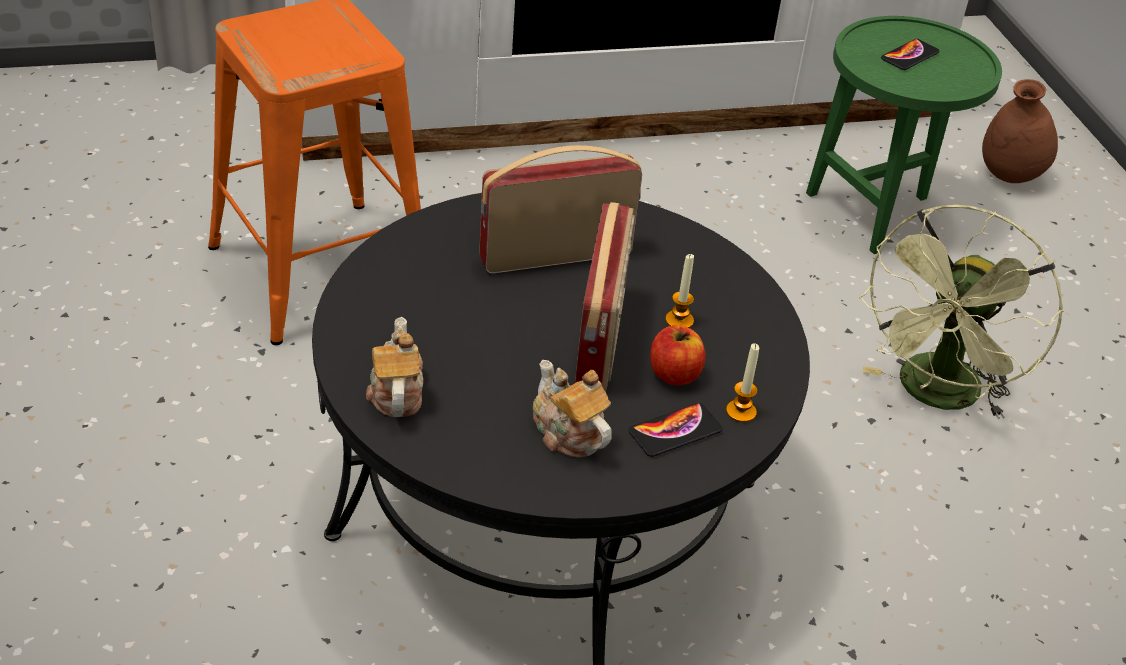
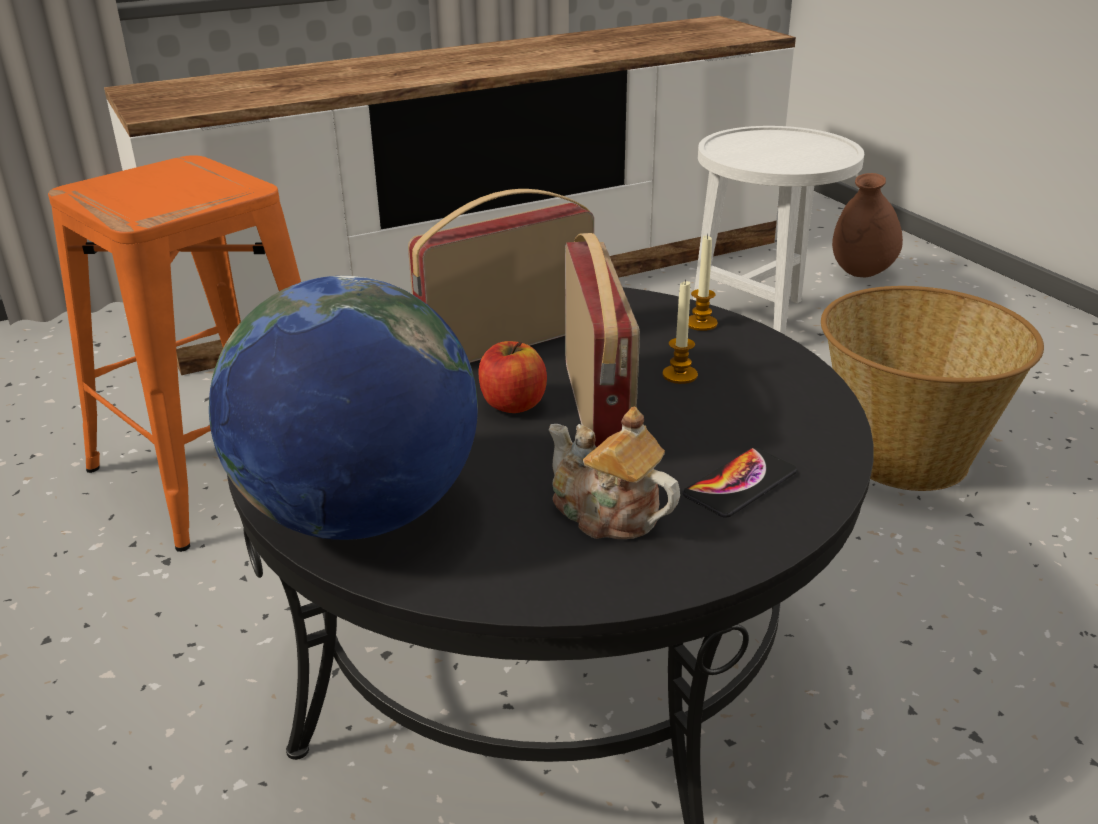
camera: 10 degrees left, 10 degrees down
teapot [366,317,423,417] -> globe [209,276,478,540]
apple [650,325,706,385] -> apple moved to [479,341,547,413]
candle [726,344,759,423] -> candle moved to [688,234,718,331]
green side table [806,16,1002,254] -> white side table [693,126,864,335]
green fan [859,205,1064,419] -> basket [821,286,1044,491]
phone [881,39,939,70] -> none

